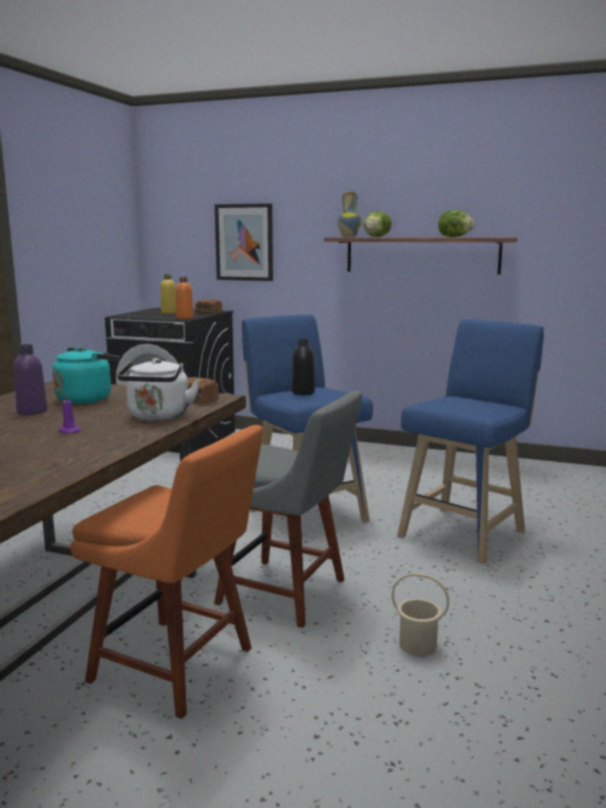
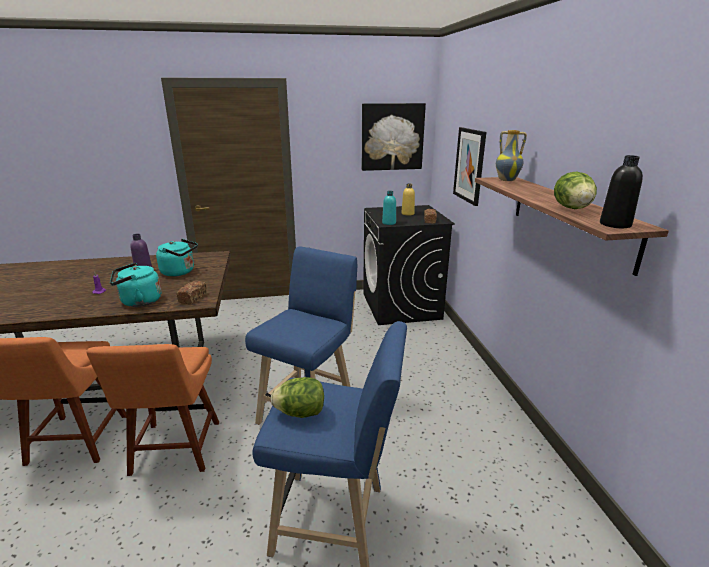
camera: 60 degrees right, 10 degrees up
white kettle [117,358,200,421] -> turquoise kettle [110,263,161,307]
orange bottle [176,277,194,319] -> turquoise bottle [382,191,396,225]
grey chair [214,391,362,628] -> orange chair [87,344,219,476]
black bottle [292,339,315,395] -> black bottle moved to [600,155,643,228]
lettuce [364,211,392,237] -> lettuce moved to [271,377,324,418]
beige bucket [392,573,449,656] -> none
none -> picture [362,103,426,171]

